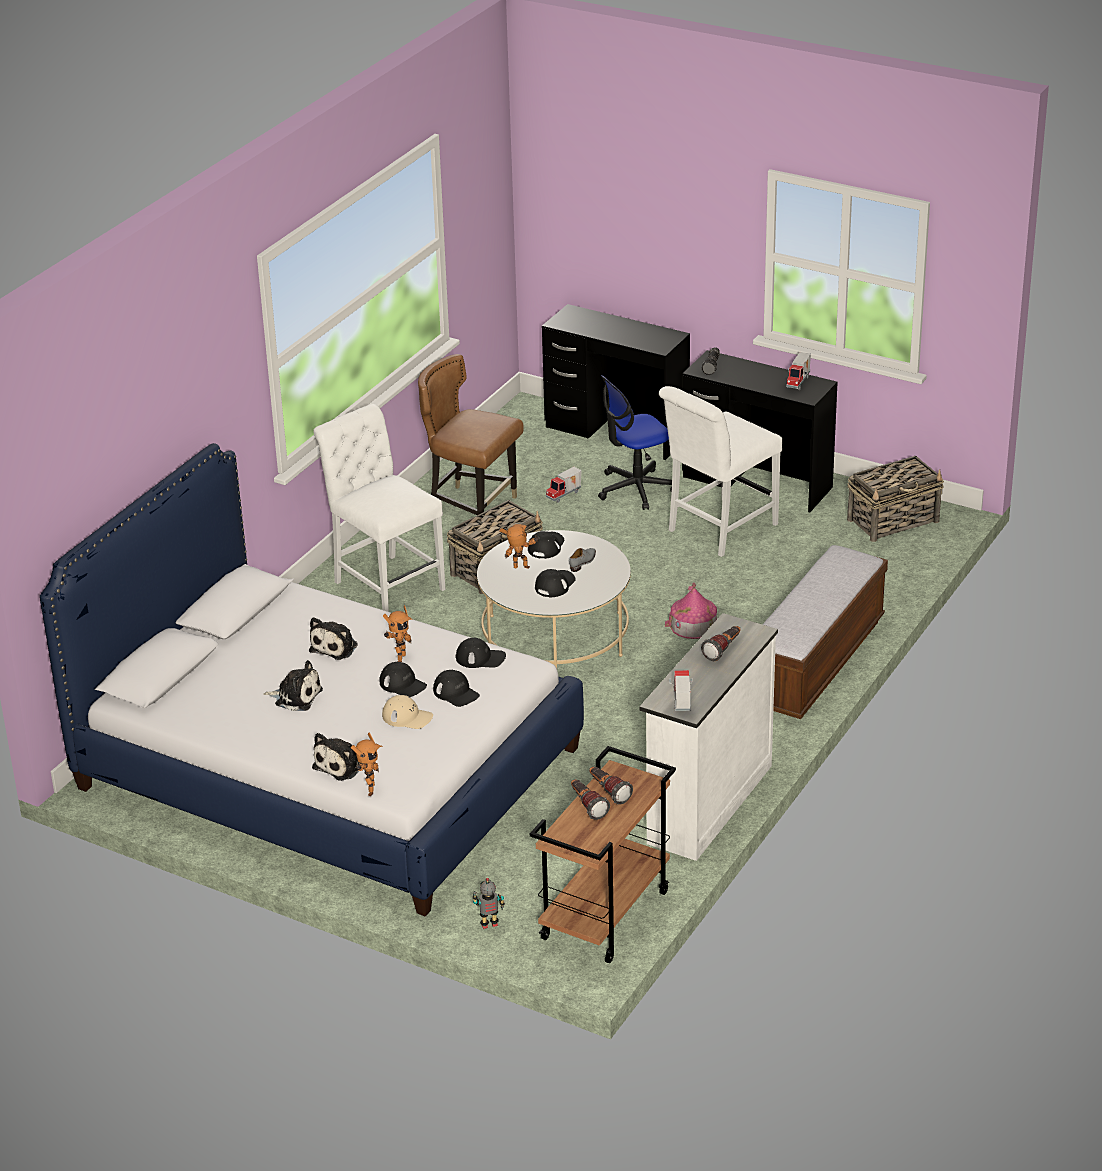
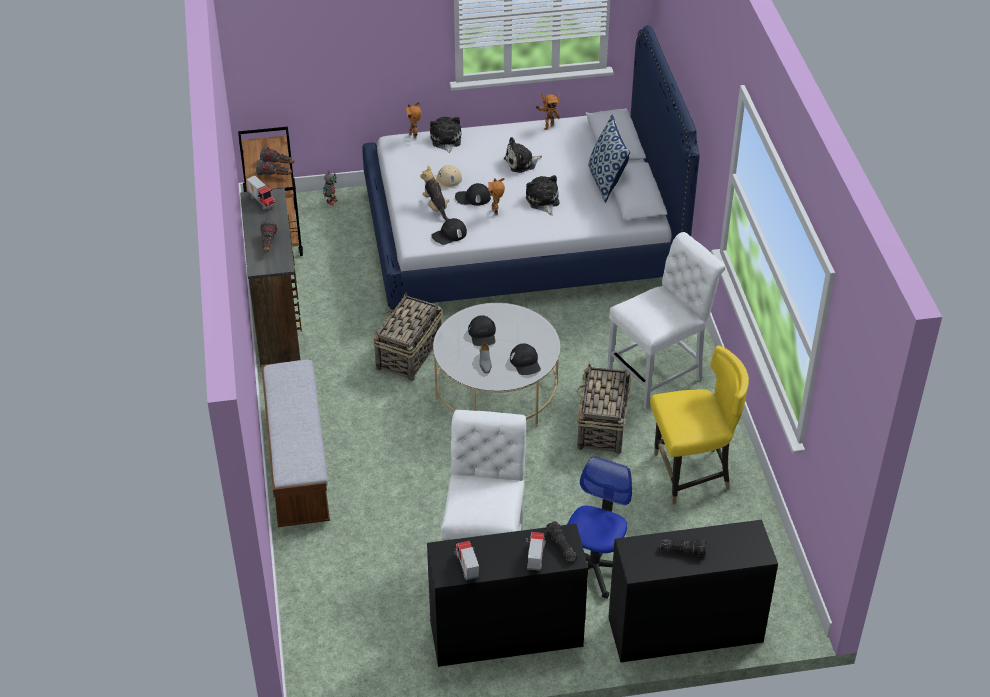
camera: 140 degrees right, 10 degrees up
white chair [313,404,446,612] -> white chair turned 45 degrees counterclockwise [607,232,726,409]
brown chair [418,354,524,515] -> yellow chair [650,345,749,504]
black cap [433,670,480,707] -> plush toy [420,166,449,220]
toy robot [499,524,540,569] -> toy robot moved to [536,93,560,130]
toy truck [546,467,582,503] -> toy truck moved to [526,532,546,571]
white dresser [639,613,778,861] -> brown dresser [240,188,302,366]
toy house [665,583,717,639] -> none
basket [847,456,944,542] -> basket moved to [373,292,443,381]
none -> pillow [588,115,630,203]
none -> flashlight [661,539,707,556]

